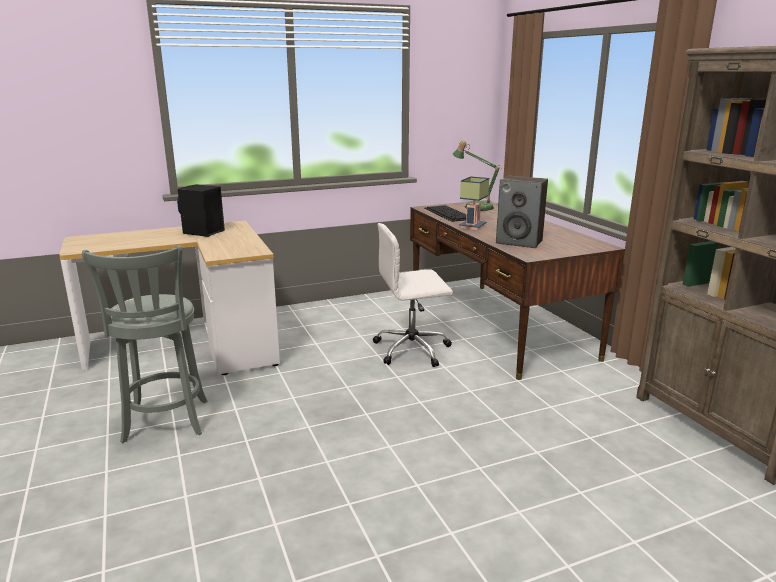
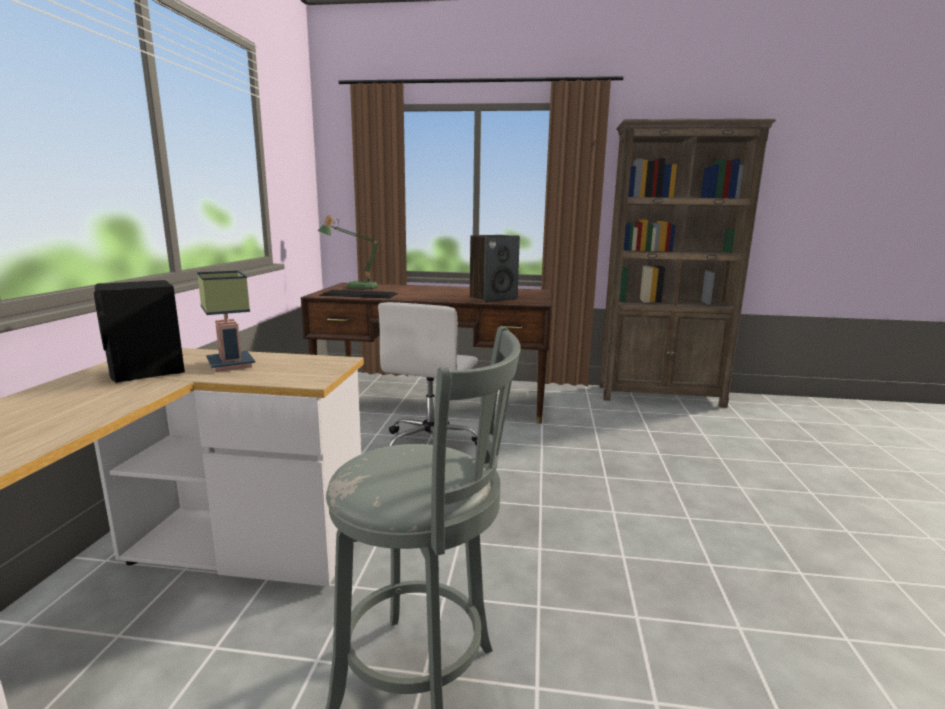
camera: 60 degrees left, 5 degrees down
table lamp [459,177,489,230] -> table lamp moved to [197,271,256,372]

